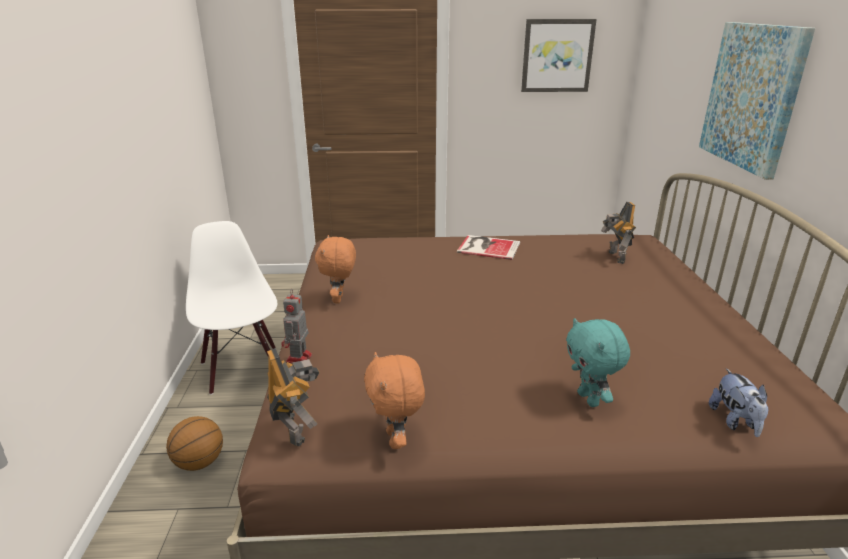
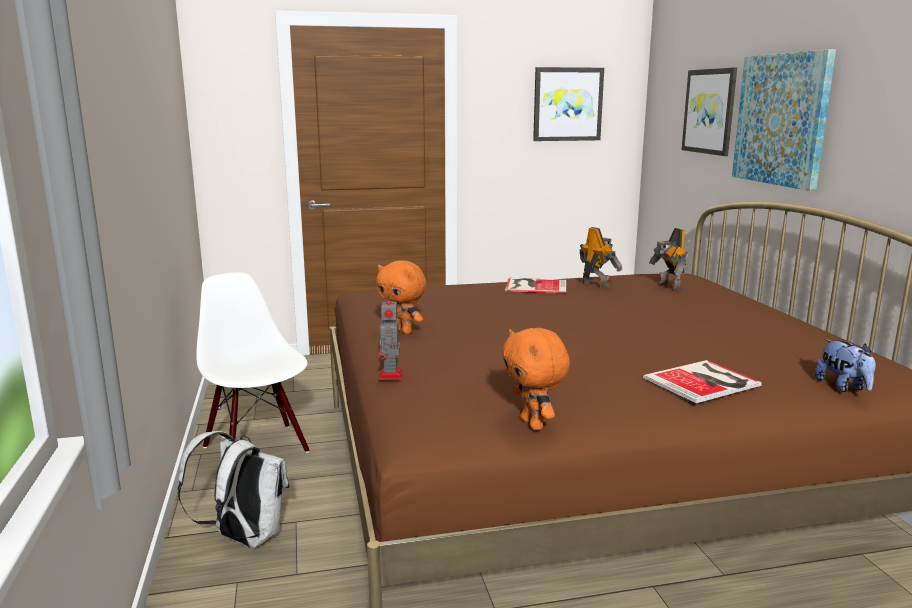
camera: 10 degrees left, 10 degrees down
basketball [166,416,223,471] -> white backpack [178,431,290,548]
toy robot [267,348,319,446] -> toy robot moved to [580,227,622,288]
orange plush toy [315,235,356,303] -> orange plush toy turned 45 degrees counterclockwise [376,260,427,334]
turquoise plush toy [566,318,630,407] -> book [643,360,762,403]
none -> picture [682,68,737,156]

